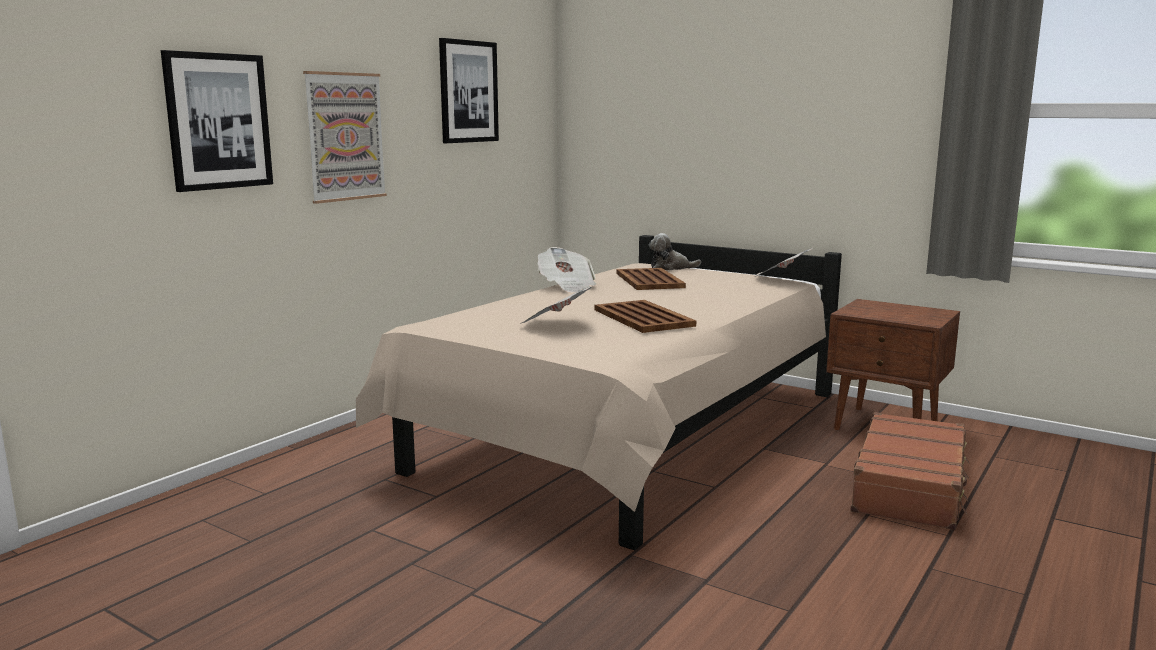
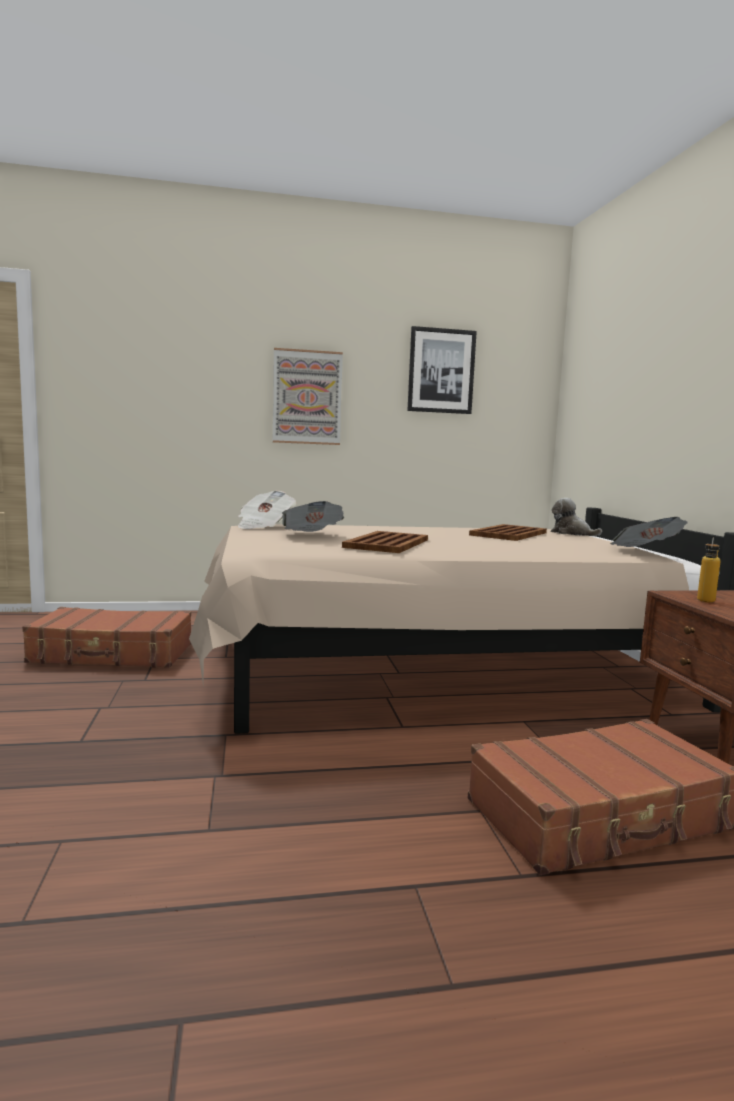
camera: 45 degrees right, 5 degrees down
picture [161,50,273,192] -> none
newspaper [538,247,596,293] -> newspaper moved to [238,491,296,529]
none -> brown suitcase [22,607,191,668]
none -> bottle [697,537,720,603]

